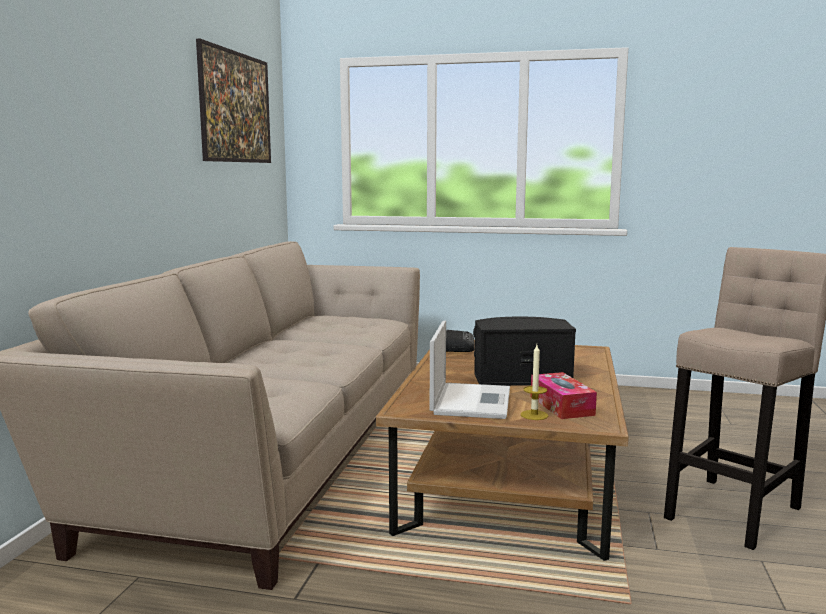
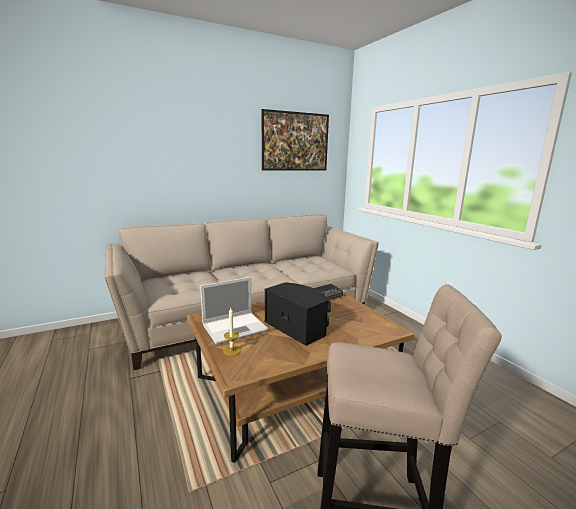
camera: 50 degrees right, 5 degrees up
tissue box [530,372,597,419] -> none

